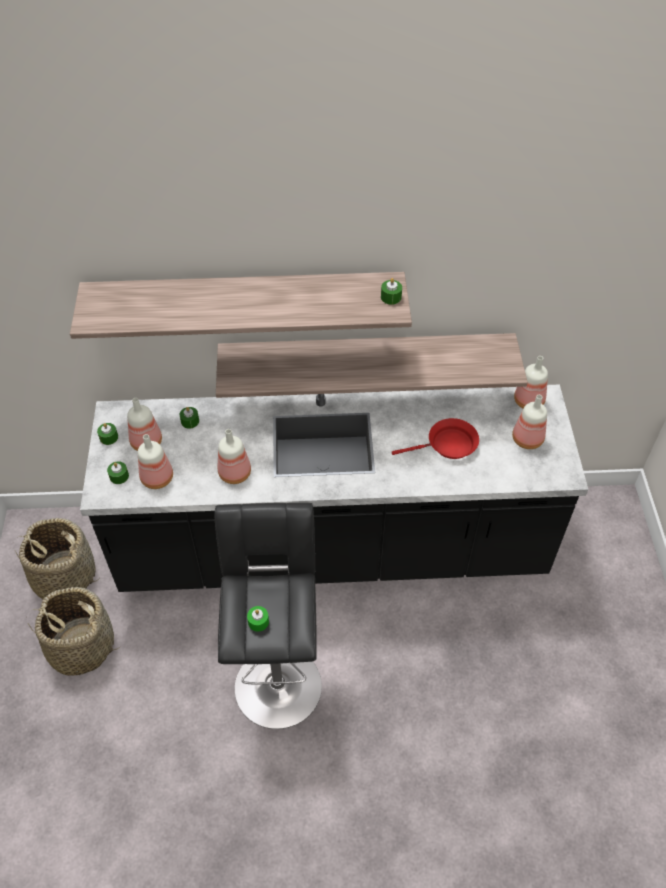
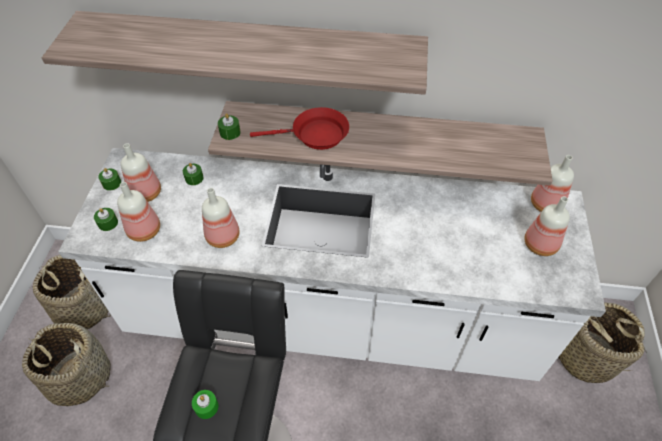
camera: 10 degrees right, 0 degrees up
black counter [80,384,589,592] -> white counter [58,148,606,381]
green candle [381,278,402,305] -> green candle moved to [218,113,241,140]
red frying pan [392,418,479,459] -> red frying pan moved to [250,107,349,150]
none -> basket [558,302,647,383]

